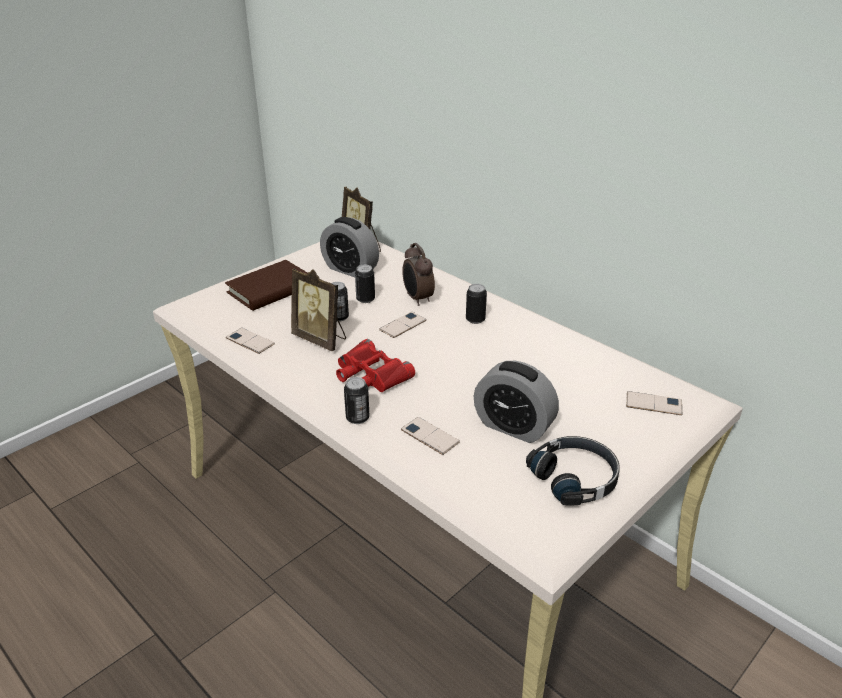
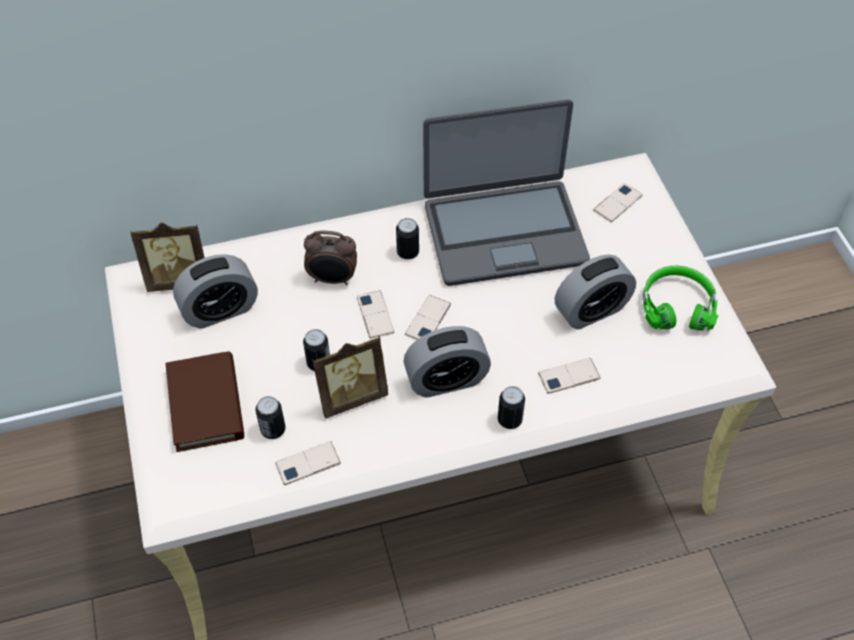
camera: 60 degrees left, 20 degrees up
red binoculars [336,339,415,392] -> alarm clock [403,326,491,398]
can [355,265,375,303] -> can moved to [256,396,286,439]
black headphones [526,436,620,505] -> green headphones [643,265,719,331]
none -> phone [405,295,451,340]
none -> laptop [423,99,590,286]

